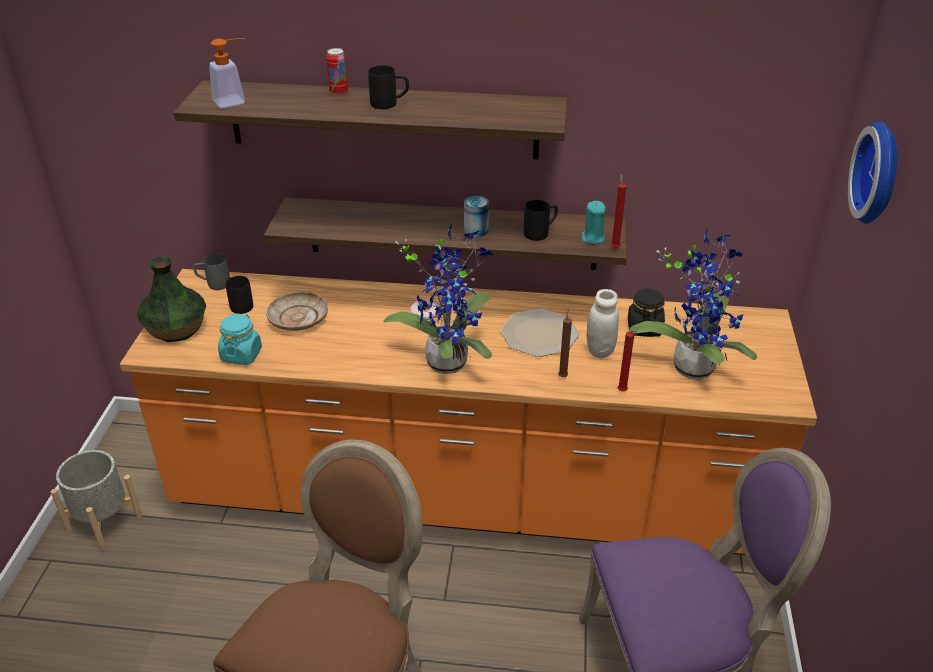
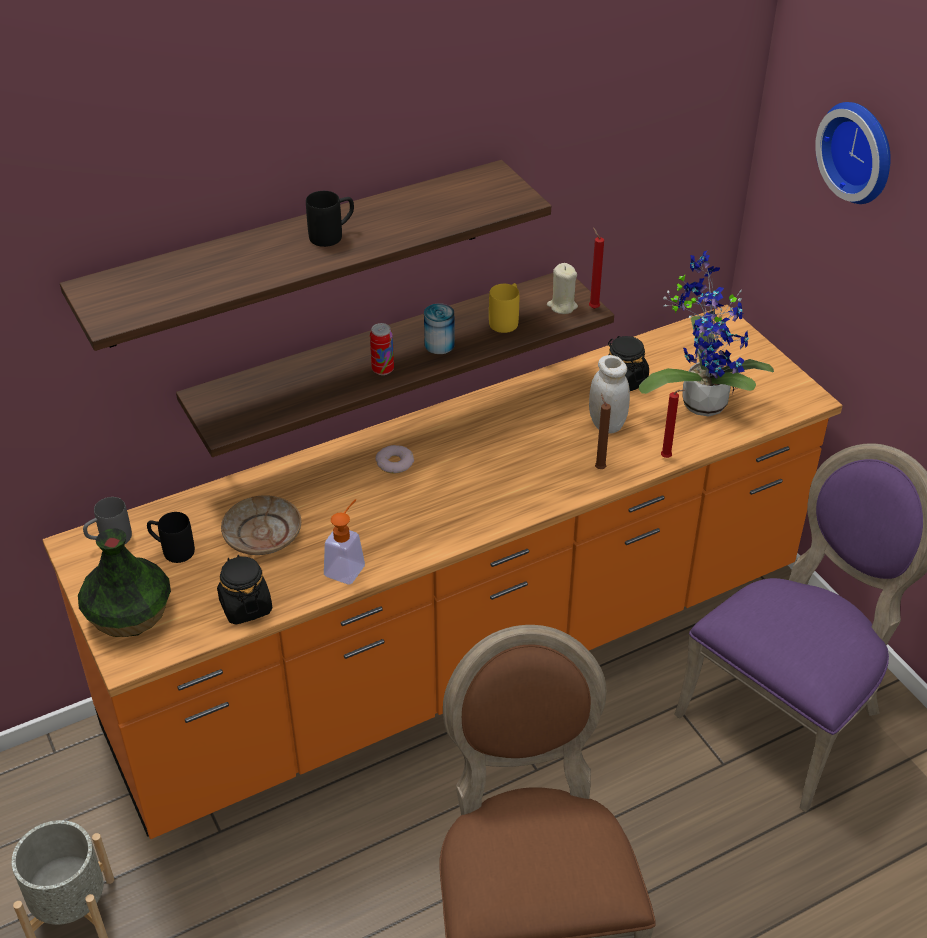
camera: 35 degrees left, 5 degrees up
soap dispenser [209,38,245,108] -> soap dispenser moved to [324,499,365,585]
turquoise jar [218,313,262,365] -> black jar [217,555,272,625]
can [326,48,348,96] -> can moved to [370,323,394,375]
potted plant [383,224,493,374] -> none
plate [501,309,579,357] -> none
black mug [524,200,558,241] -> yellow mug [489,283,519,333]
turquoise candle [581,201,606,245] -> beige candle [547,263,578,314]

